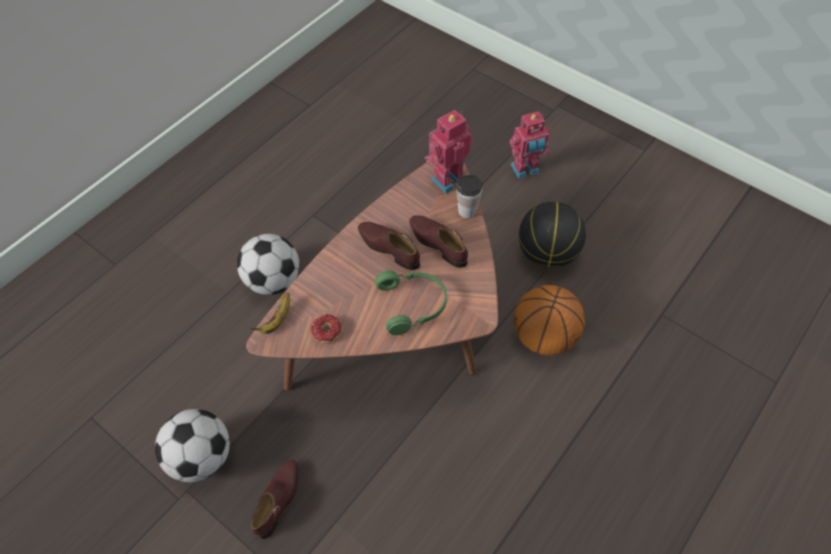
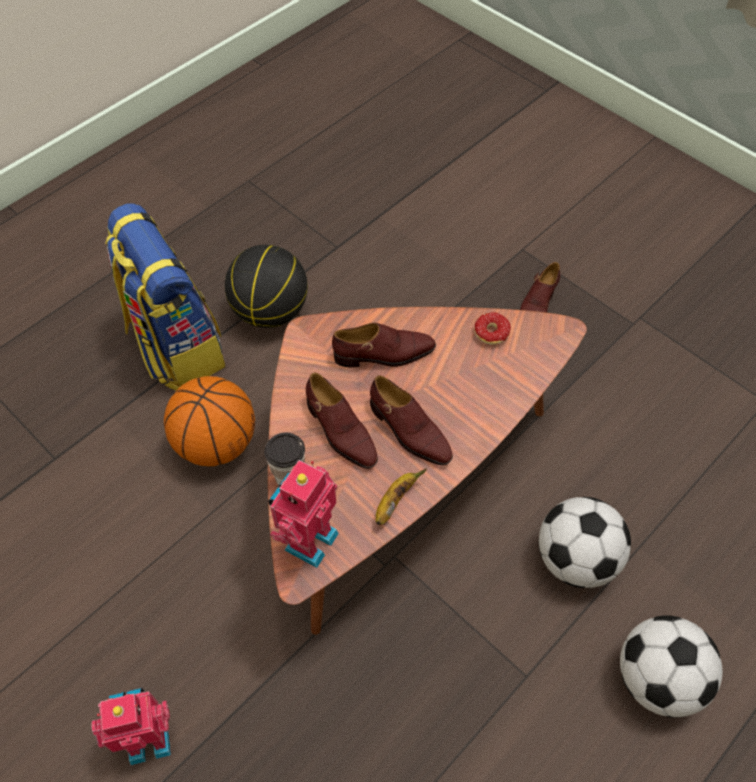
camera: 175 degrees left, 0 degrees up
football [155,409,230,482] -> football moved to [620,615,723,718]
banana [251,293,290,334] -> banana moved to [376,469,427,525]
green headphones [375,271,447,335] -> brown shoe [332,323,436,367]
toy robot [425,110,474,194] -> toy robot turned 150 degrees clockwise [268,460,339,568]
basketball [519,202,586,268] -> basketball moved to [225,245,308,328]
none -> backpack [105,203,225,391]

